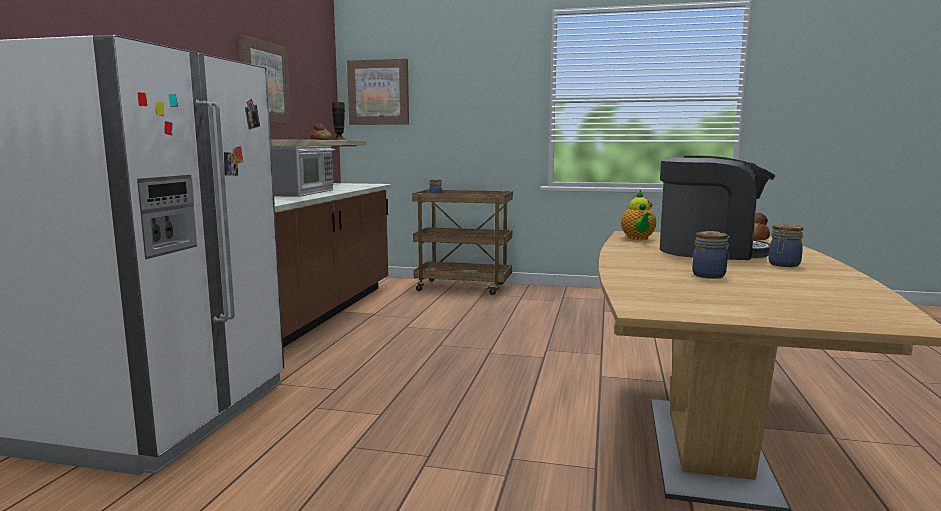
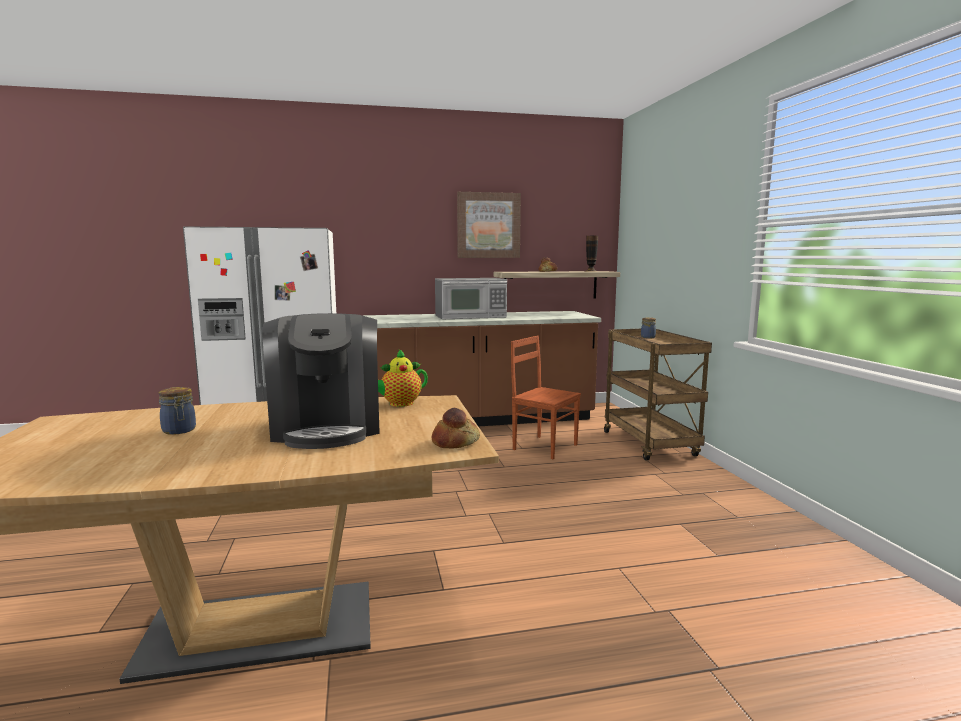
camera: 65 degrees right, 0 degrees up
picture [347,59,409,125] -> none
jar [769,224,804,267] -> none
none -> brown chair [511,336,581,459]

